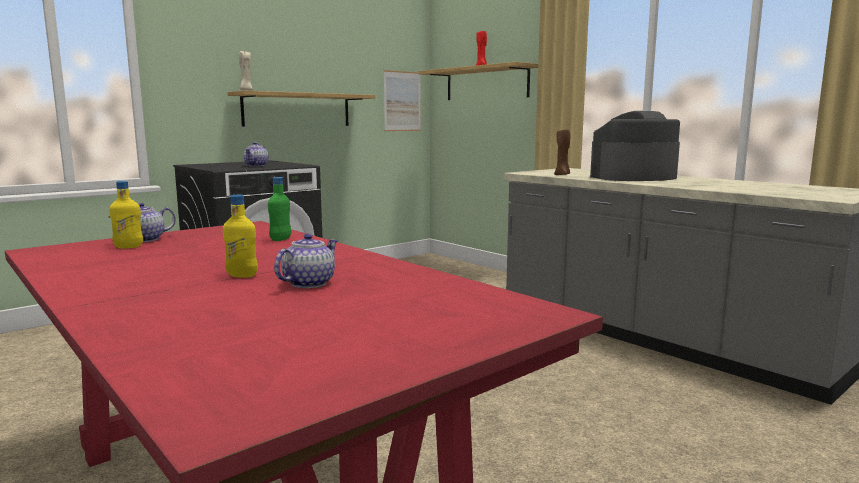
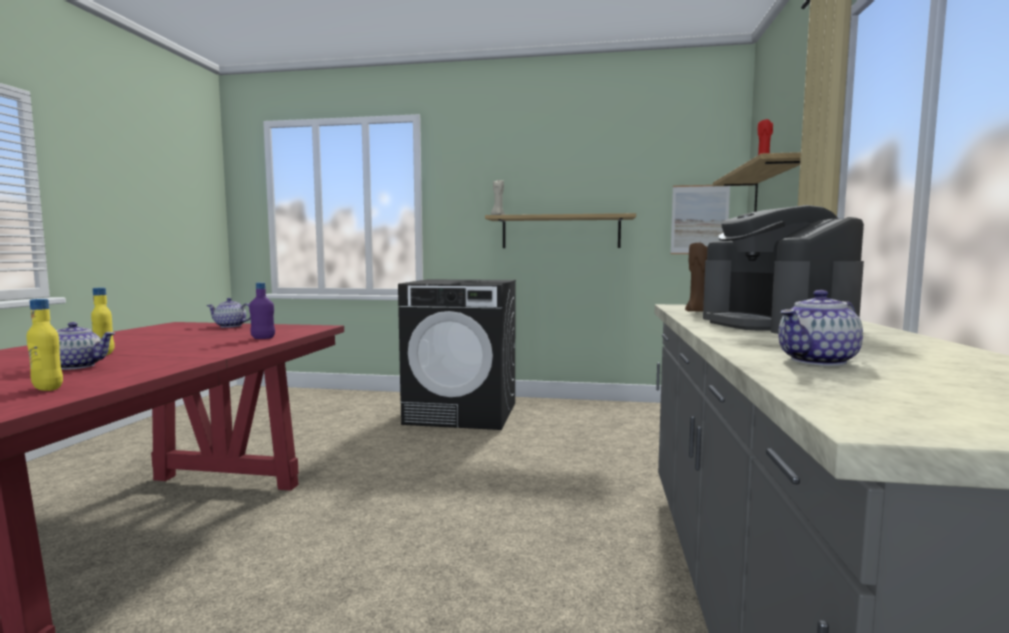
camera: 50 degrees right, 5 degrees down
yellow bottle [109,181,143,249] -> yellow bottle moved to [26,299,63,391]
teapot [243,142,269,167] -> teapot moved to [778,290,863,366]
green bottle [268,177,291,241] -> purple bottle [249,282,275,339]
coffee machine [590,111,680,181] -> coffee machine turned 135 degrees counterclockwise [703,205,864,334]

